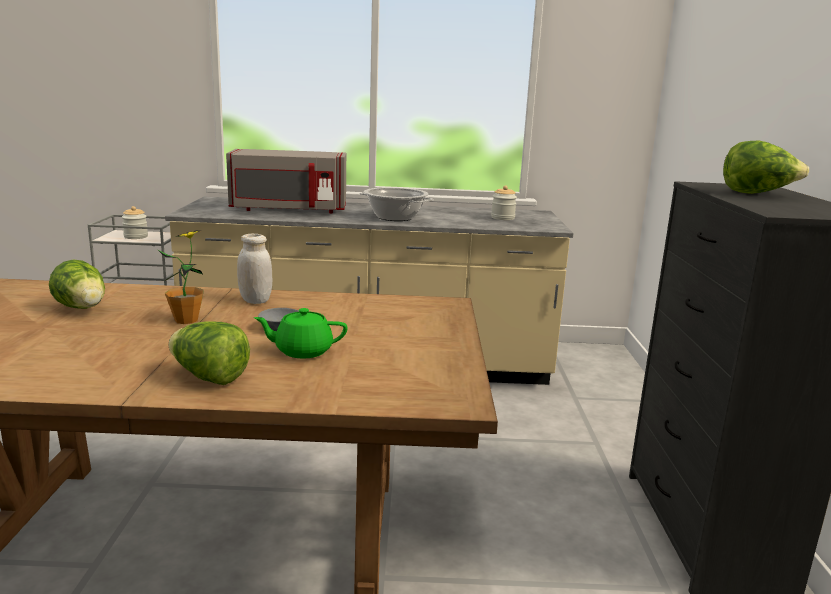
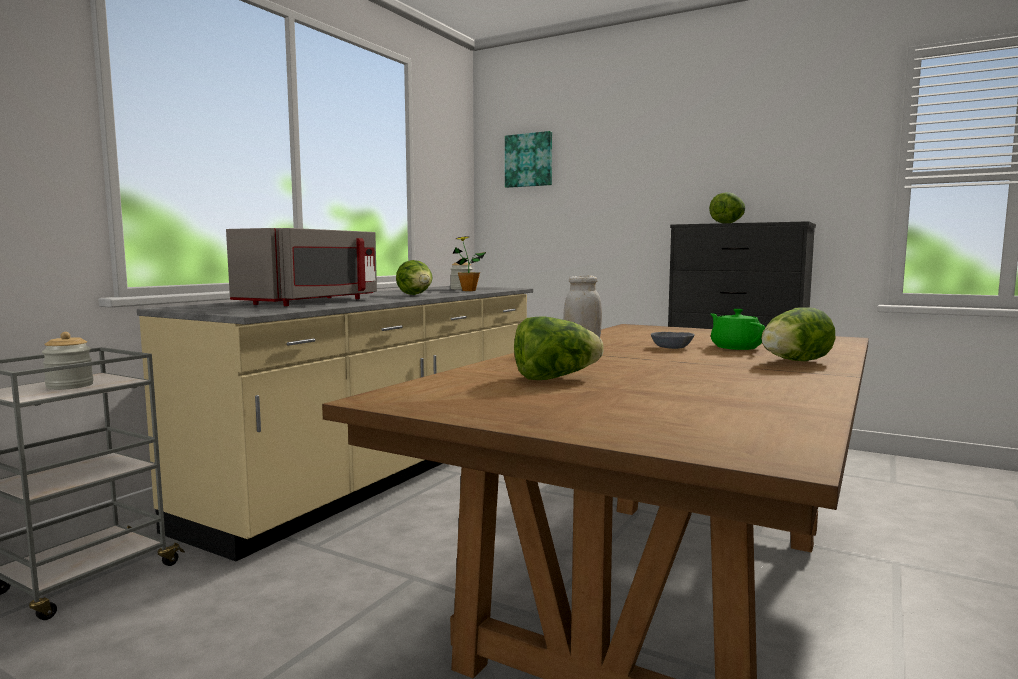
camera: 60 degrees left, 10 degrees down
potted plant [157,230,204,324] -> potted plant moved to [453,236,486,291]
green teapot [254,308,348,359] -> green teapot turned 135 degrees clockwise [710,309,765,350]
cooking pot [360,187,433,221] -> lettuce [396,260,433,295]
none -> picture [505,131,552,188]

